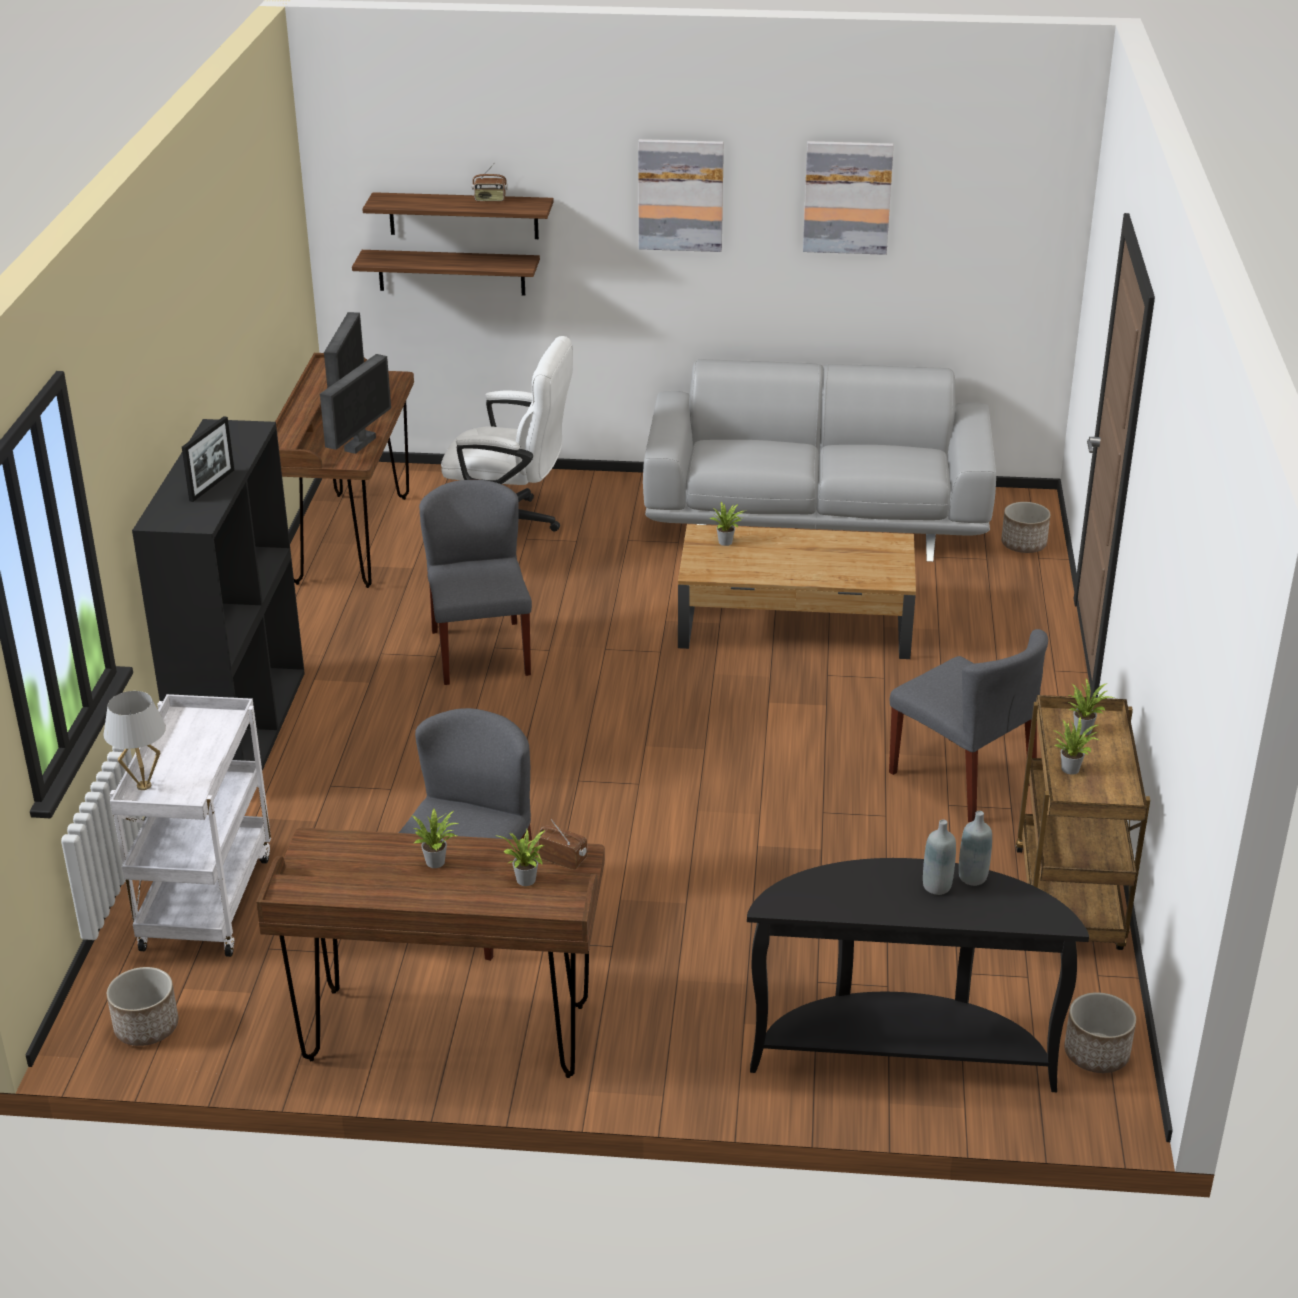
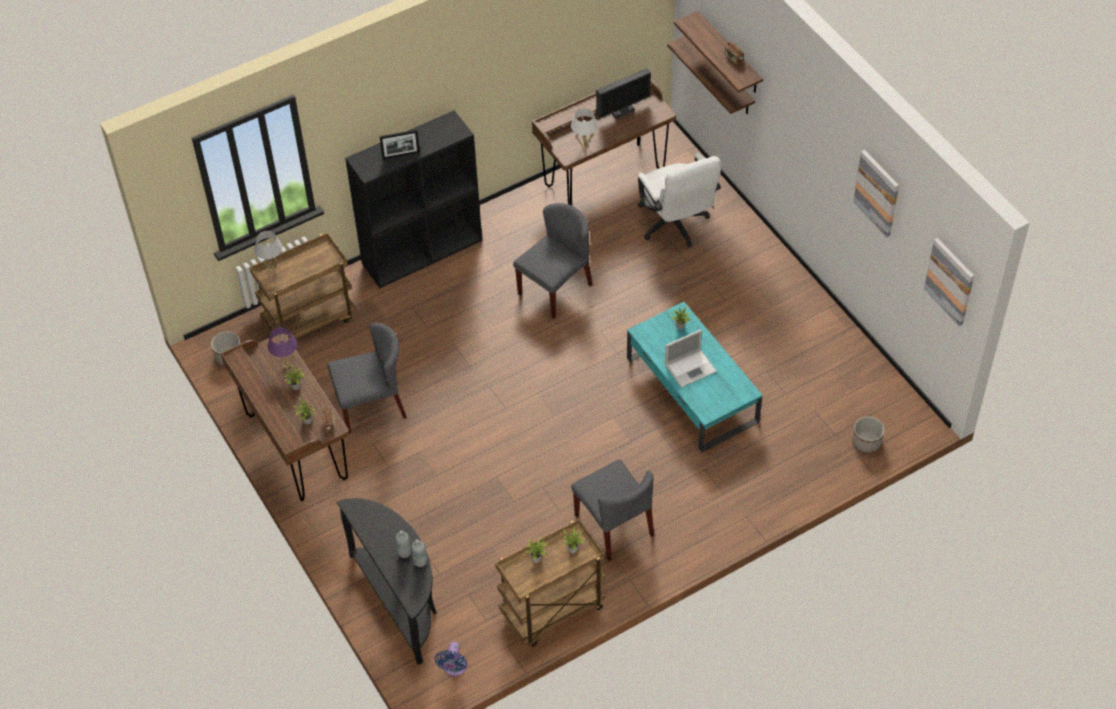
camera: 55 degrees right, 20 degrees up
white cart [110,694,271,957] -> brown cart [250,232,356,339]
monitor [320,354,391,454] -> white table lamp [571,108,598,149]
picture [638,139,724,252] -> picture moved to [924,238,974,326]
grey sofa [643,359,996,562] -> none
brown coffee table [678,524,916,659] -> turquoise coffee table [627,302,762,453]
grey chair [889,629,1048,823] -> grey chair turned 45 degrees counterclockwise [571,459,654,561]
planter [1064,992,1136,1073] -> blue fan [434,642,467,676]
none -> purple table lamp [268,327,297,368]
none -> laptop [665,329,717,388]

